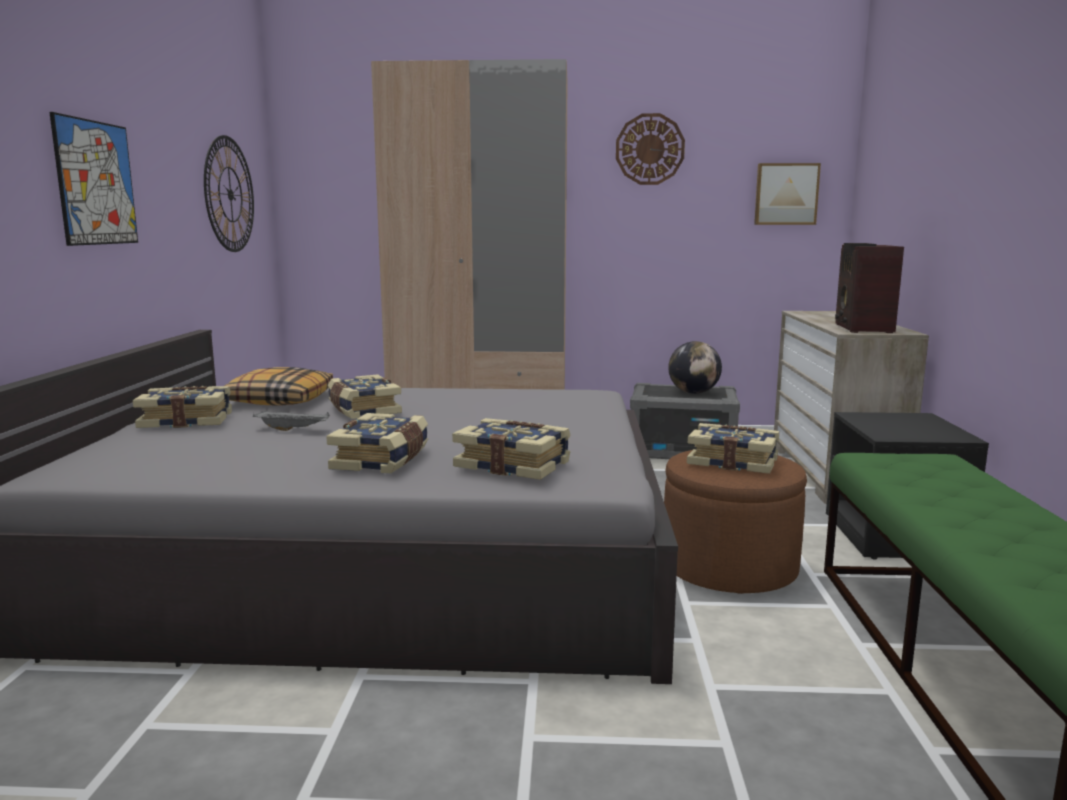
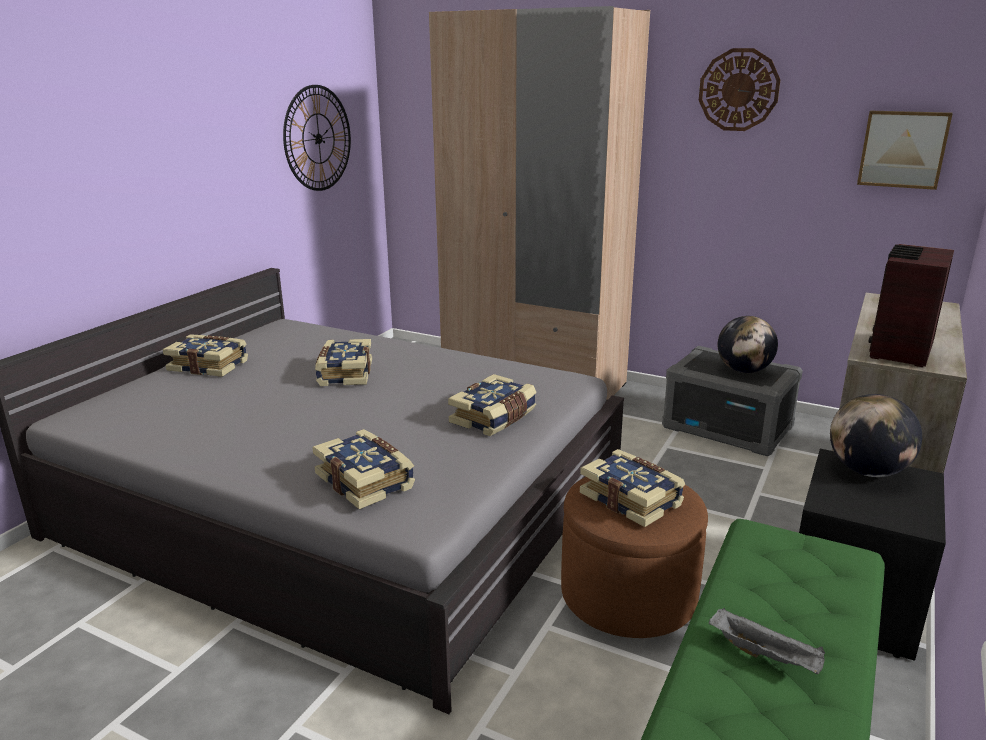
camera: 25 degrees right, 10 degrees up
picture [49,112,138,246] -> none
pillow [224,367,333,406] -> none
grey tray [253,411,330,431] -> grey tray moved to [709,608,825,674]
book [326,413,428,473] -> book moved to [448,374,536,436]
none -> globe [830,394,922,477]

